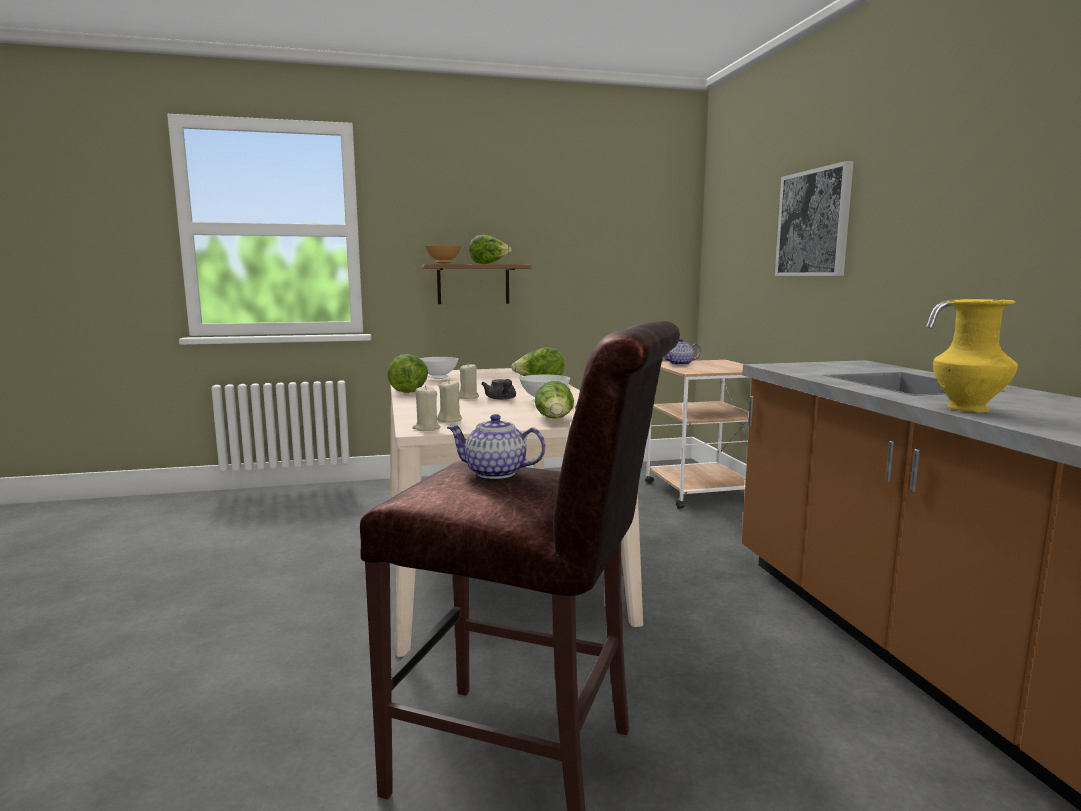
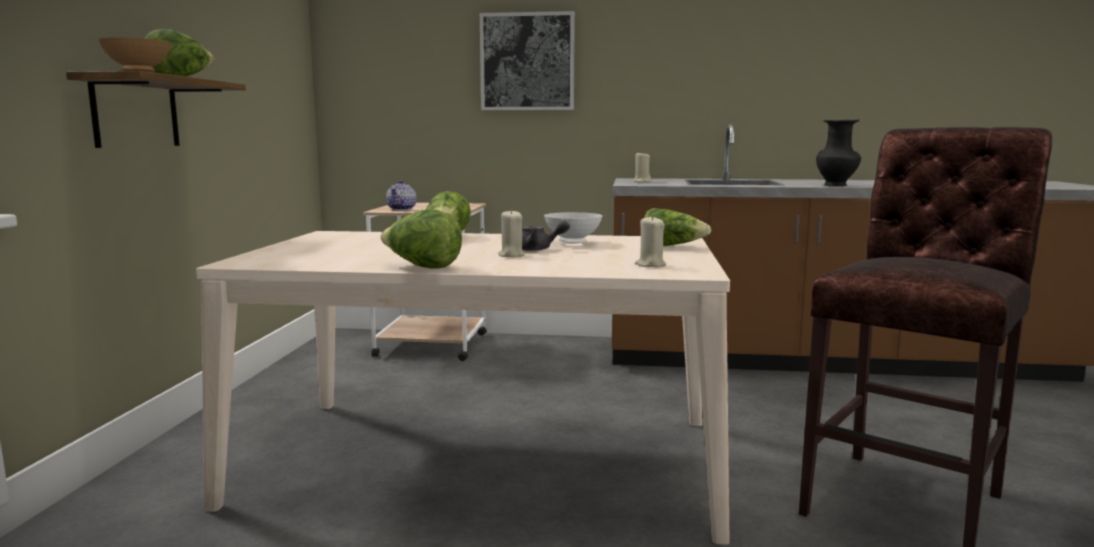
camera: 70 degrees left, 0 degrees up
beige candle [413,385,441,431] -> beige candle moved to [633,151,652,182]
white bowl [419,357,458,379] -> none
teapot [447,414,546,479] -> none
yellow vase [933,299,1018,412] -> black vase [816,119,861,186]

